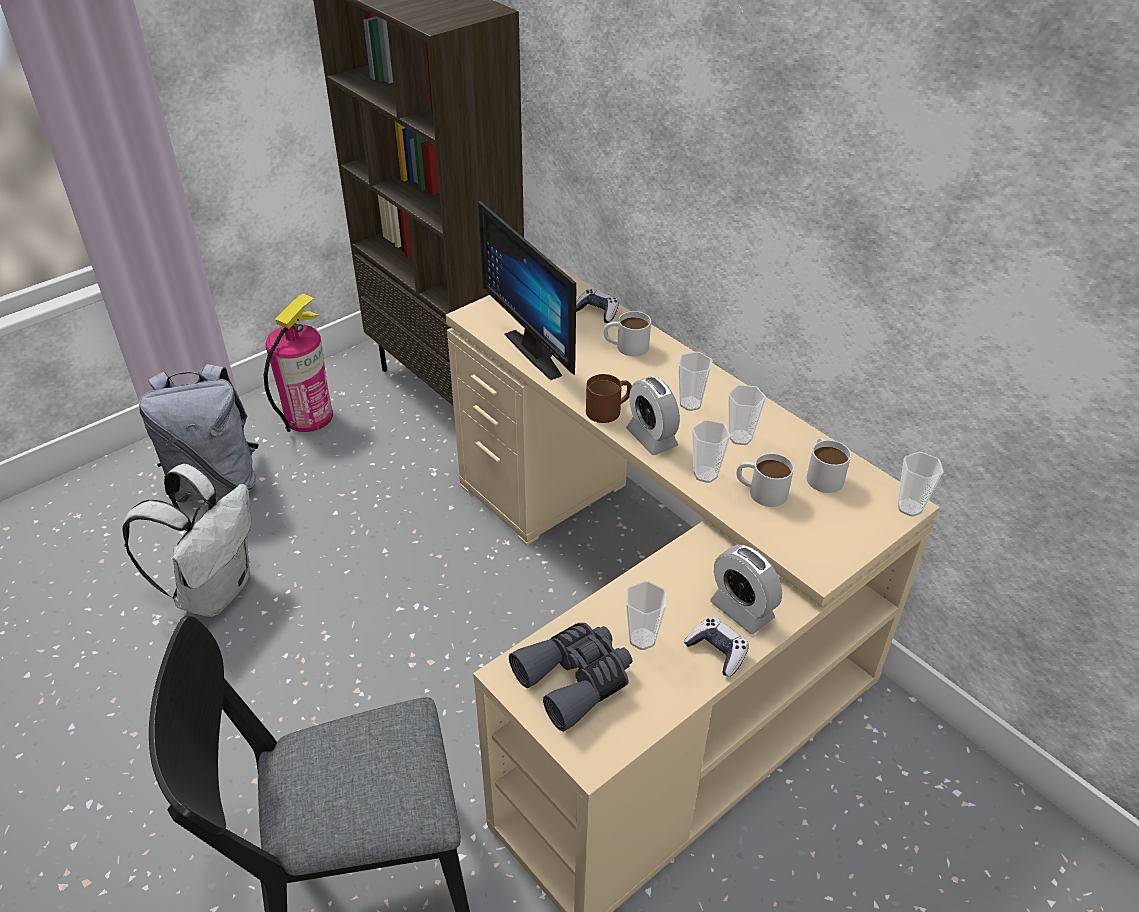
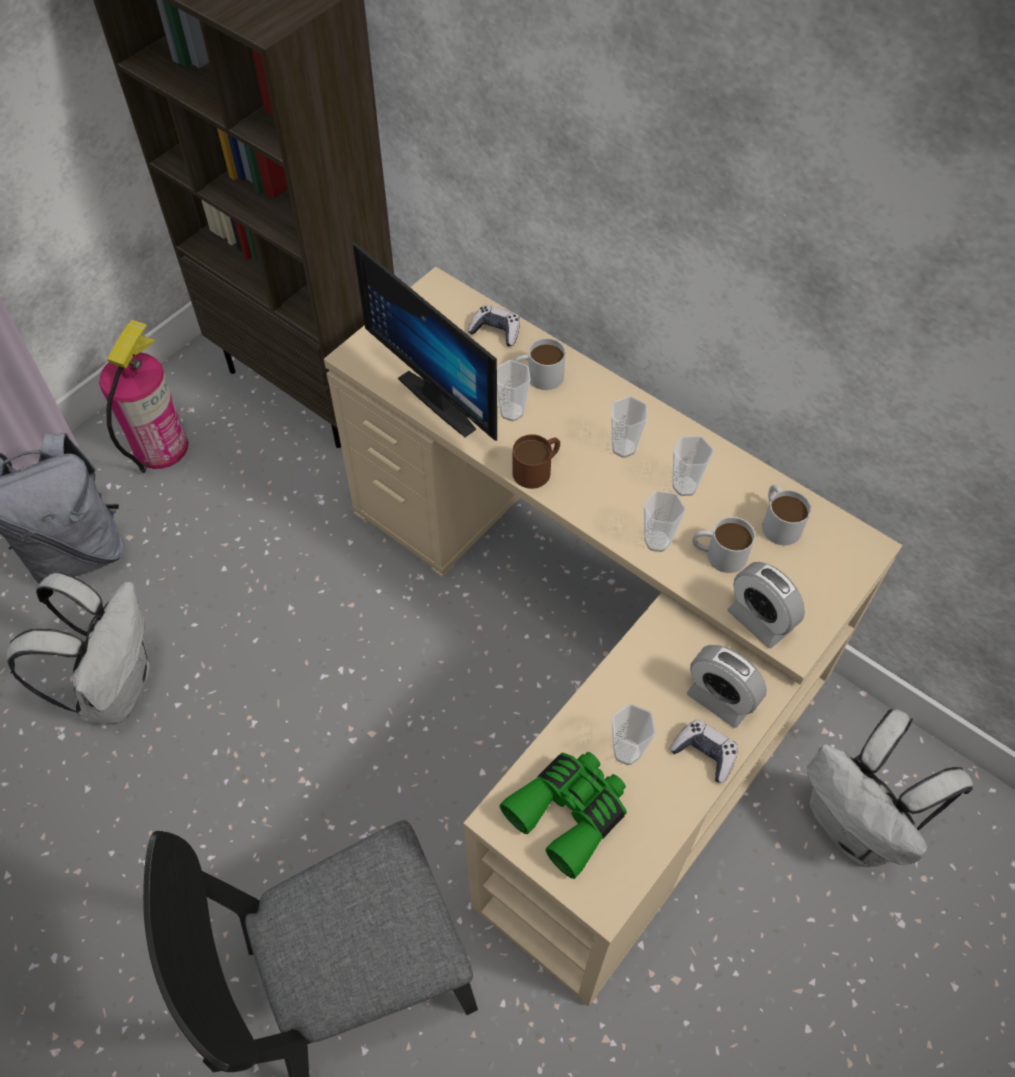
camera: 10 degrees left, 15 degrees up
grey binoculars [509,623,632,732] -> green binoculars [500,752,627,879]
alarm clock [626,376,680,455] -> alarm clock moved to [728,562,805,648]
cup [897,452,944,517] -> cup moved to [497,360,531,421]
none -> white backpack [807,709,973,867]

